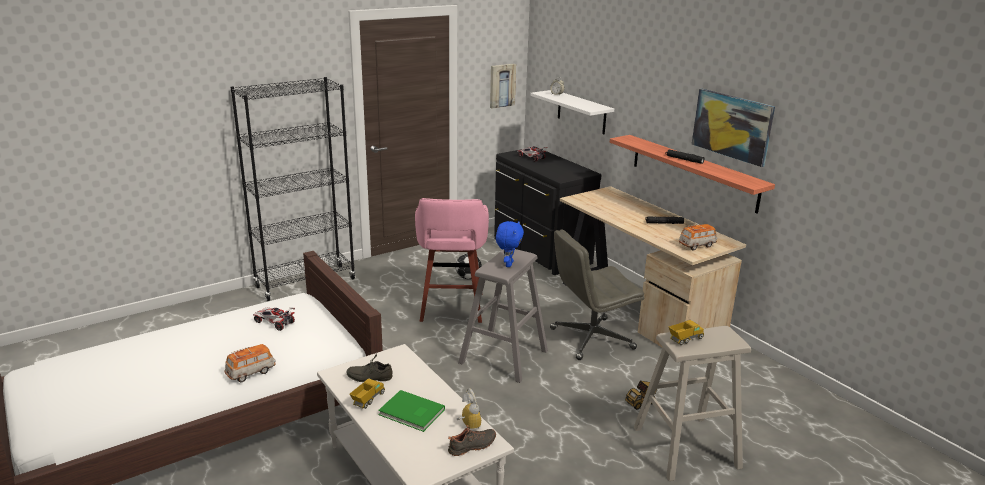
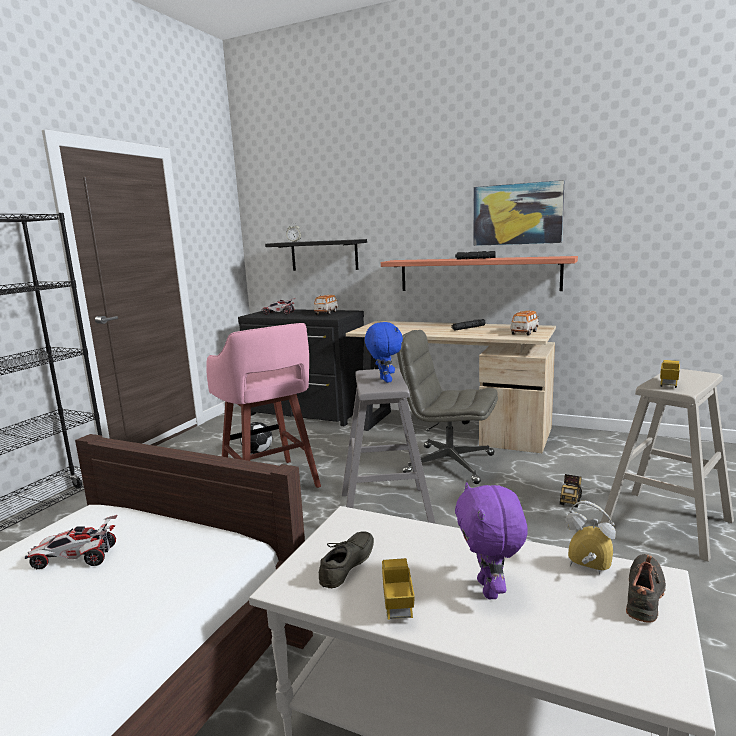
camera: 30 degrees left, 10 degrees down
toy car [225,344,275,382] -> toy car moved to [314,295,338,315]
grey shoe [346,355,393,382] -> grey shoe turned 150 degrees clockwise [319,531,374,588]
green book [378,390,445,432] -> purple plush toy [455,482,528,599]
picture [490,64,516,109] -> none
white shelf [530,90,614,134] -> black shelf [265,239,367,271]
grey office chair [550,229,644,360] -> grey office chair turned 75 degrees clockwise [397,330,498,484]

